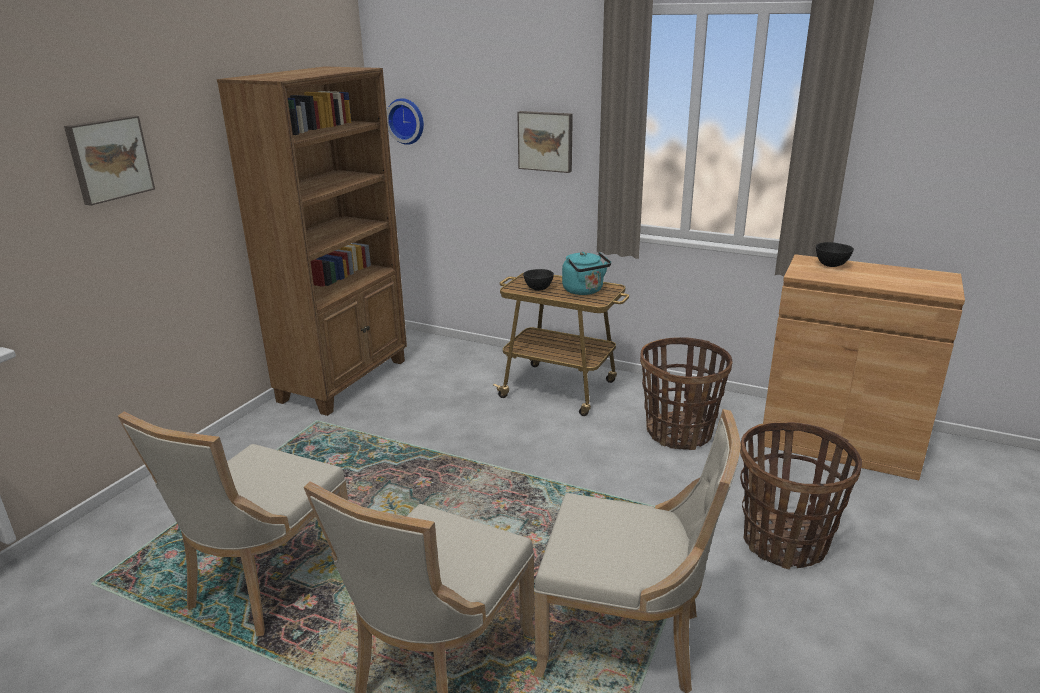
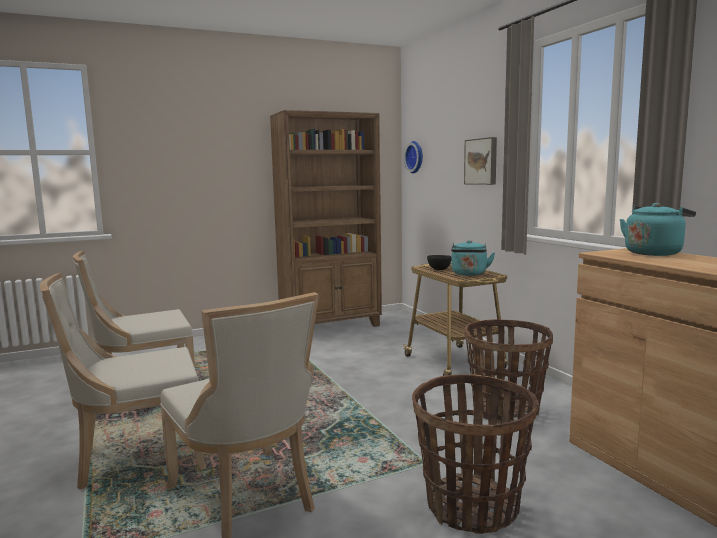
camera: 40 degrees right, 15 degrees down
picture [64,115,155,206] -> none
black bowl [816,242,854,267] -> turquoise kettle [620,203,696,256]

